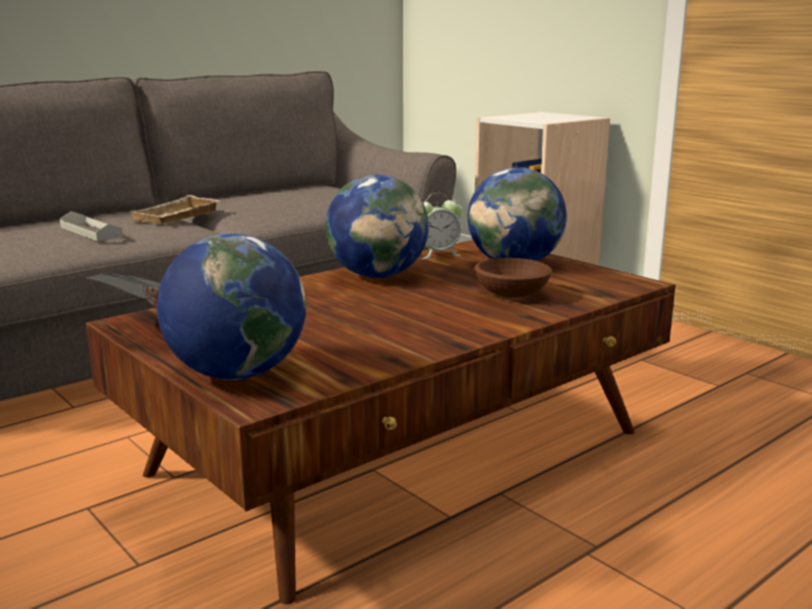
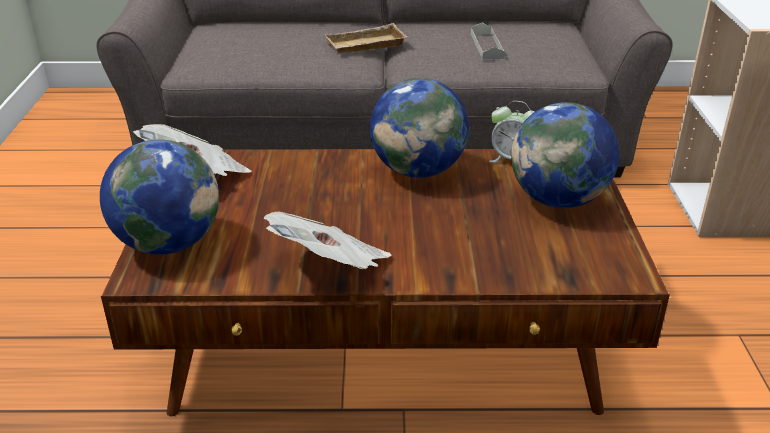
camera: 40 degrees right, 15 degrees up
grey tray [60,211,123,241] -> grey tray moved to [471,23,505,60]
brown bowl [474,258,552,298] -> none
none -> newspaper [264,211,391,270]

